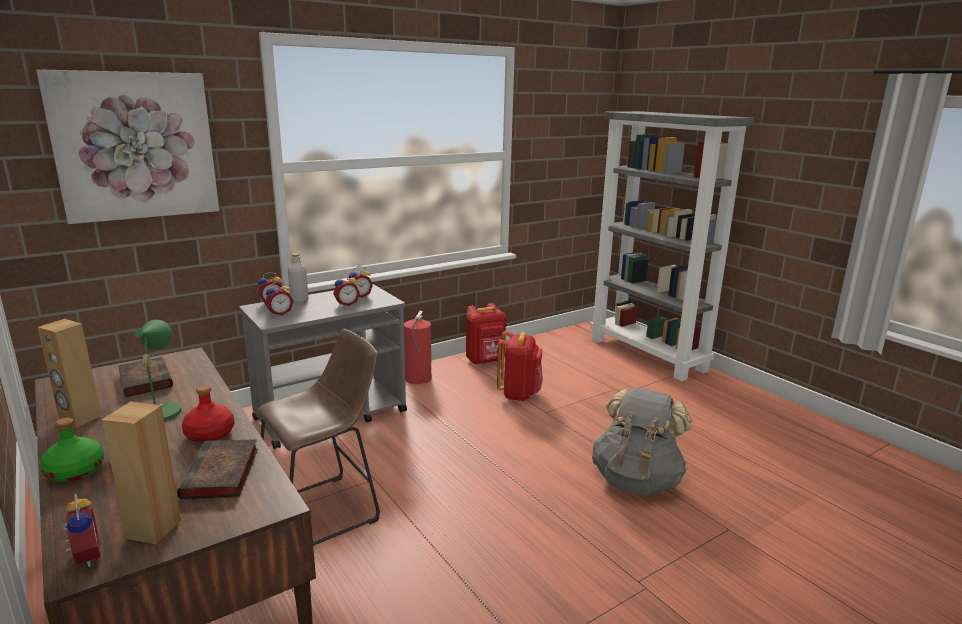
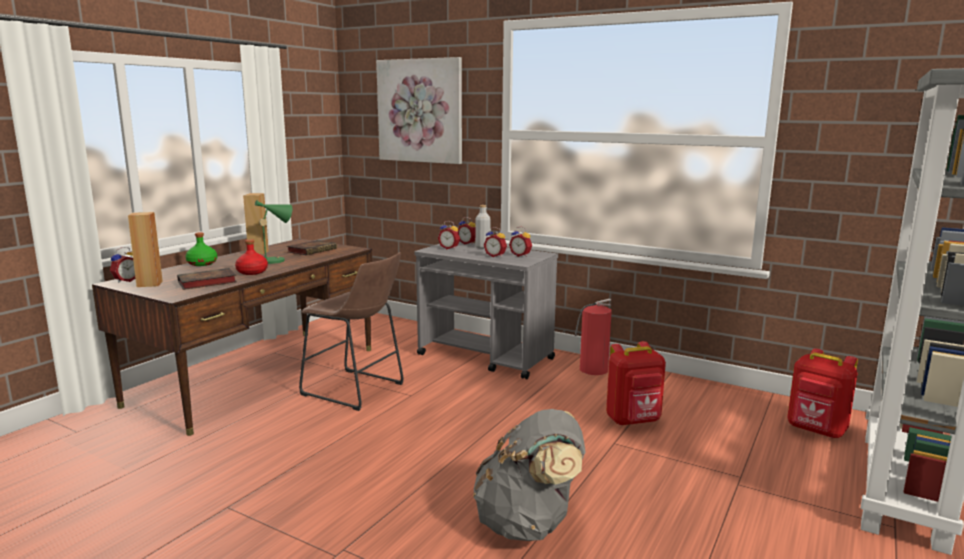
camera: 65 degrees right, 5 degrees down
red backpack [466,303,506,365] -> red backpack moved to [787,349,858,438]

